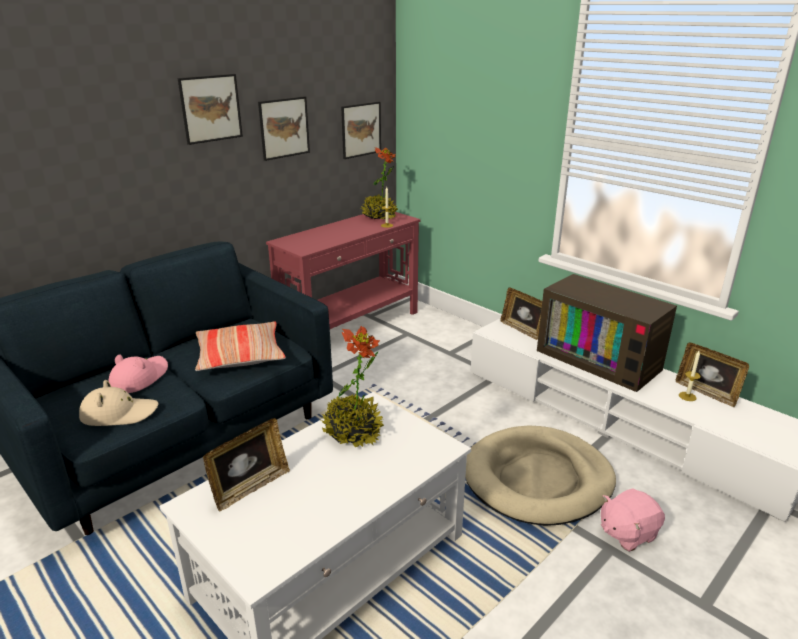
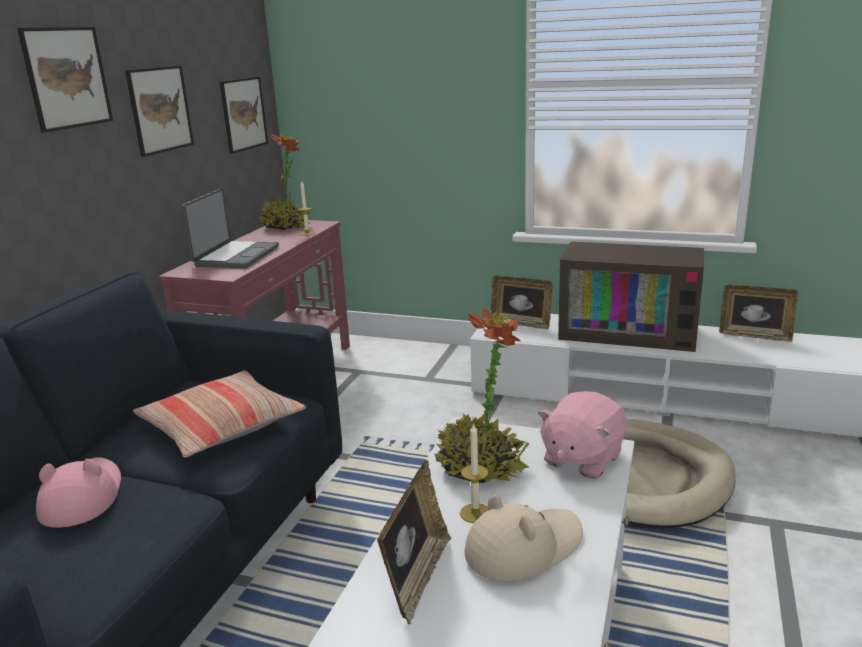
camera: 25 degrees left, 5 degrees down
beige hat [79,380,159,426] -> beige hat moved to [464,494,583,582]
pink plush toy [601,488,665,552] -> pink plush toy moved to [538,391,627,479]
candle [679,351,701,401] -> candle moved to [460,423,489,523]
none -> laptop [182,189,279,268]

